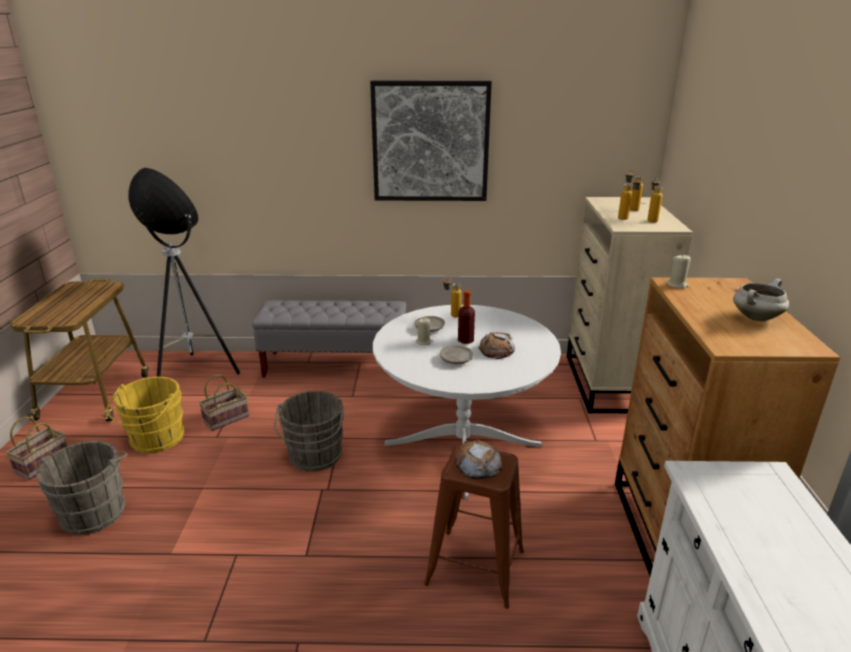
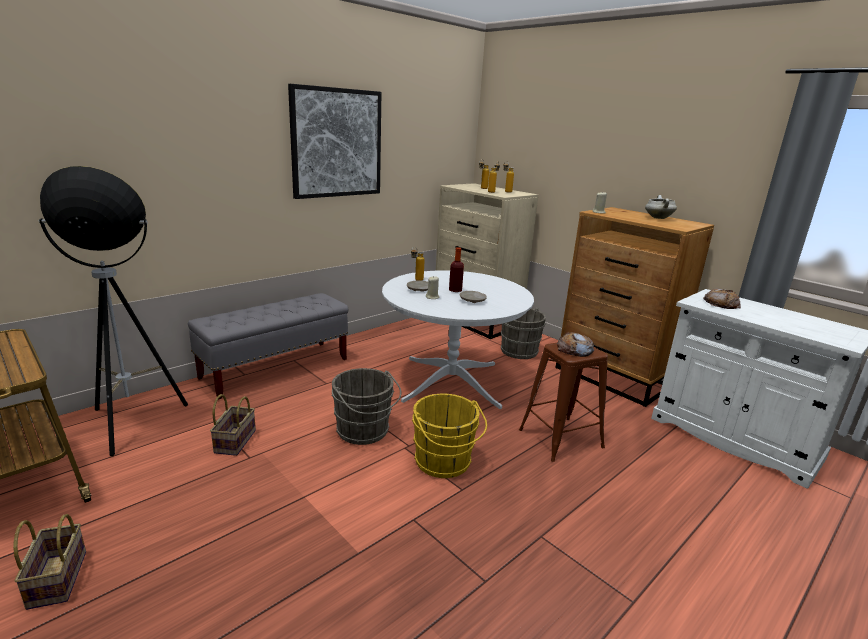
camera: 45 degrees left, 5 degrees down
grey bucket [36,441,128,535] -> grey bucket moved to [501,308,546,359]
yellow bucket [107,377,185,453] -> yellow bucket moved to [412,394,487,478]
bread [478,332,515,359] -> bread moved to [703,288,741,309]

